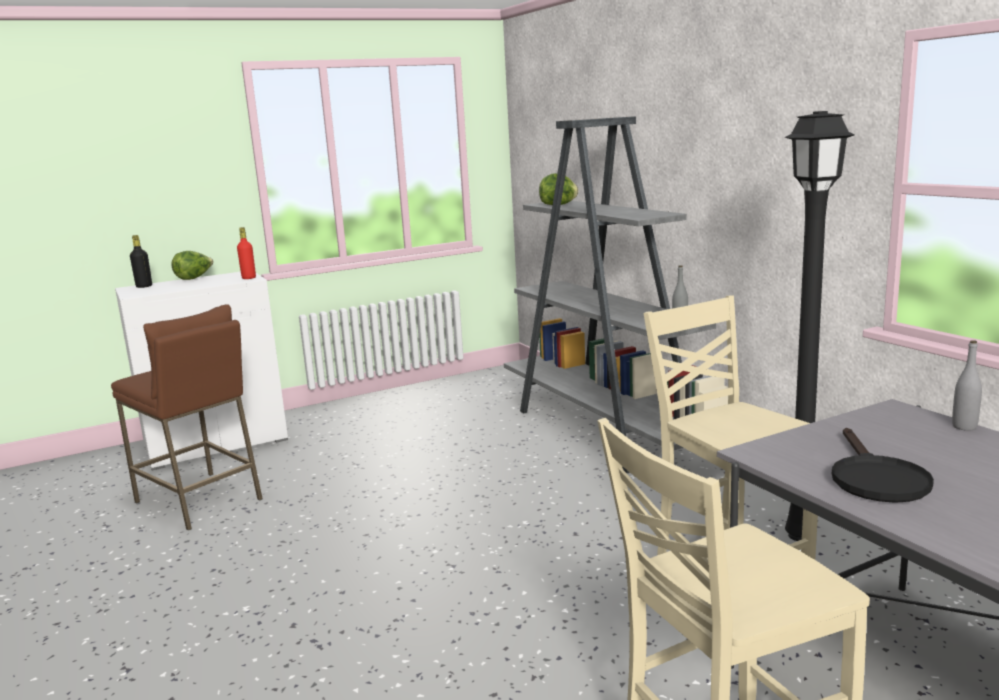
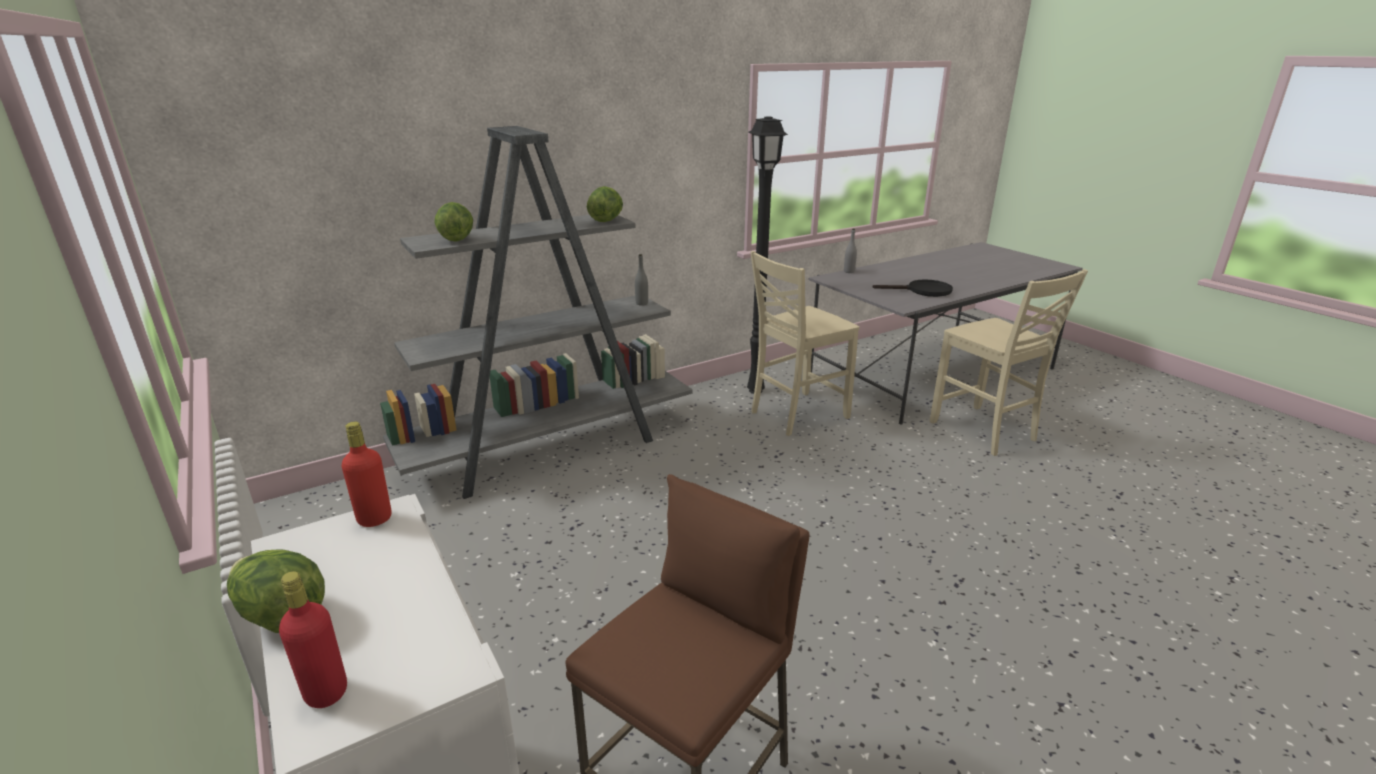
camera: 95 degrees left, 10 degrees up
black bottle [130,235,152,288] -> red bottle [279,571,347,708]
none -> lettuce [587,186,623,222]

